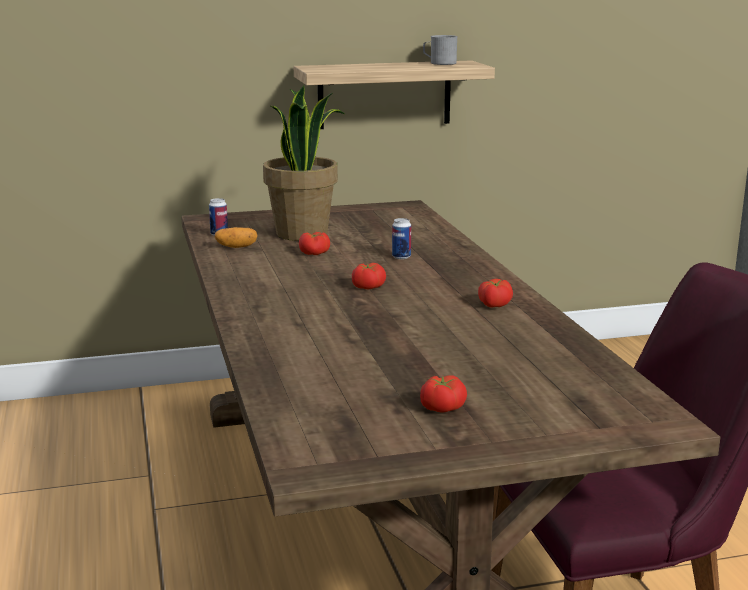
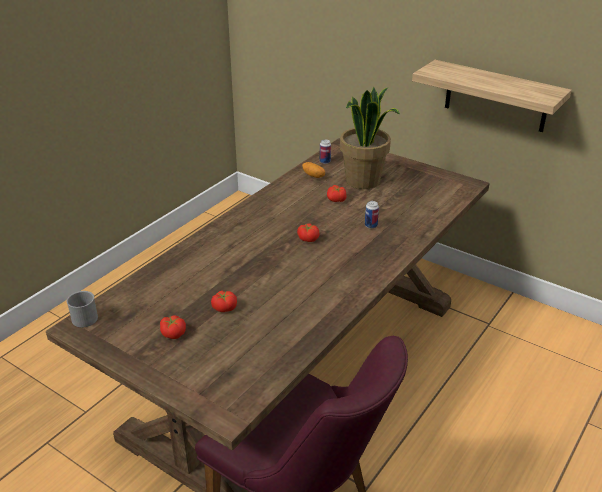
camera: 50 degrees right, 15 degrees up
grey mug [423,35,458,65] -> grey mug moved to [67,291,98,328]
tomato [478,279,513,308] -> tomato moved to [211,291,237,312]

